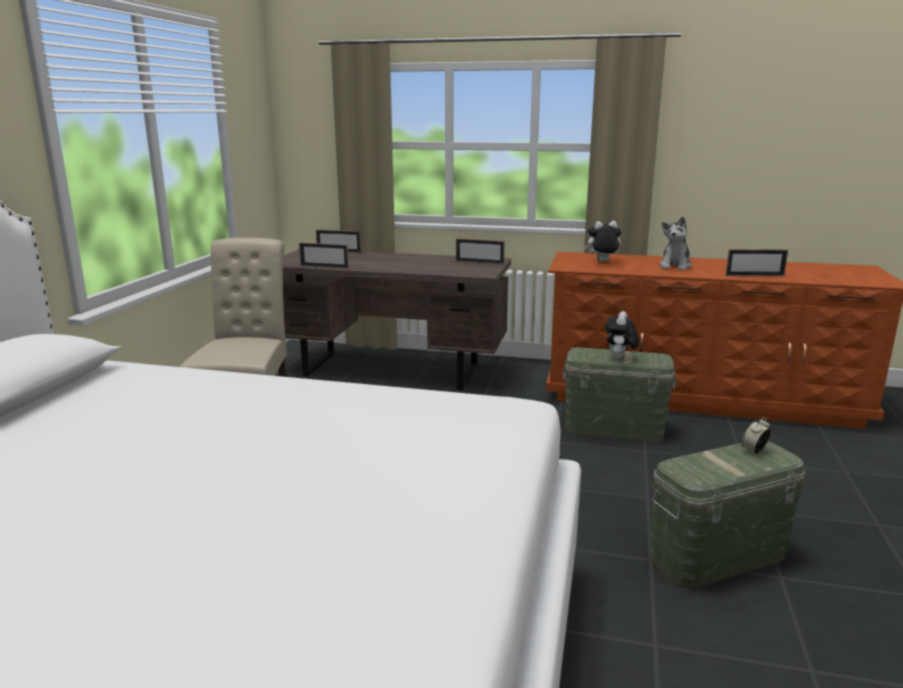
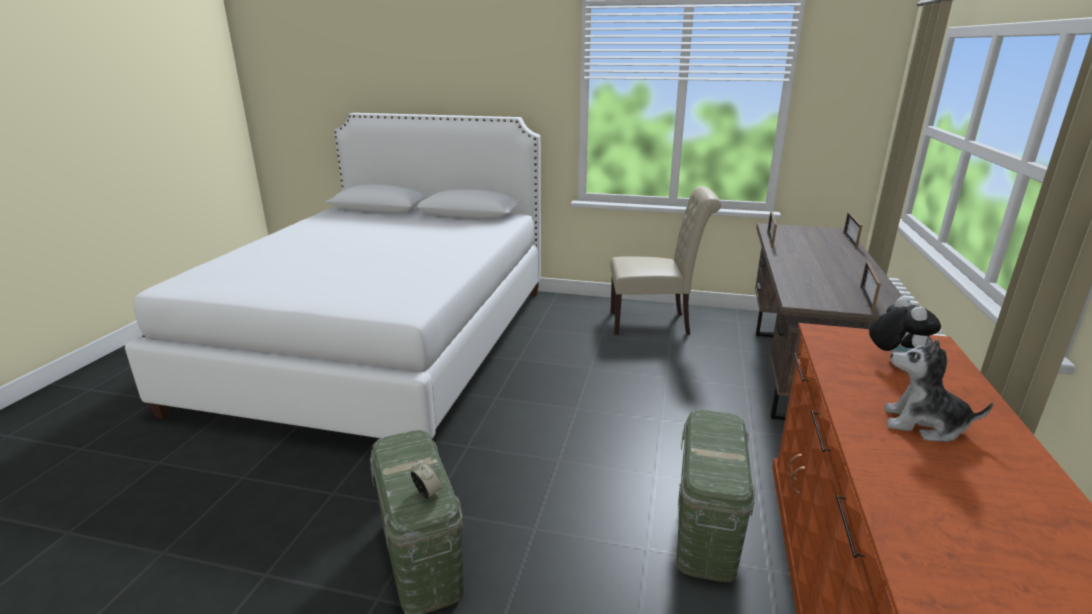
camera: 90 degrees right, 5 degrees up
plush toy [605,311,639,359] -> none
picture frame [725,249,788,276] -> none

